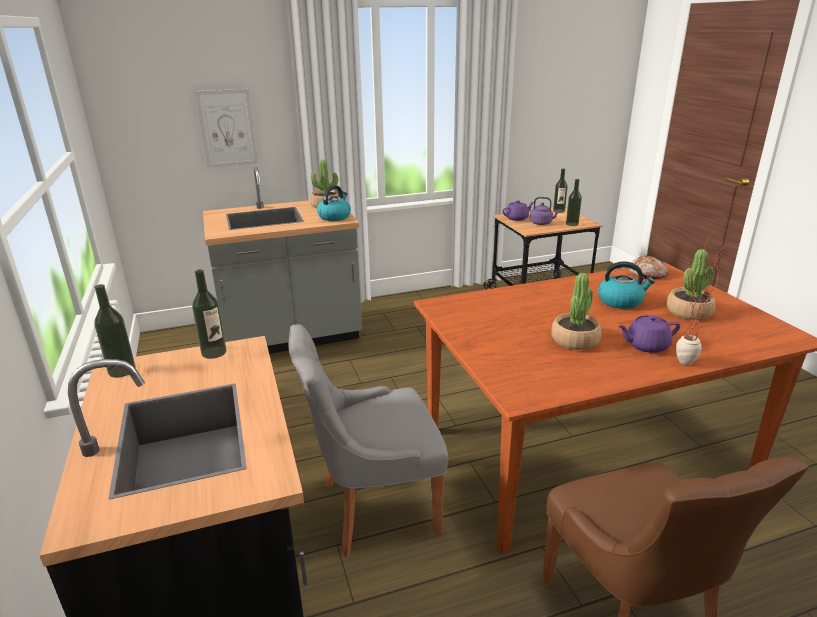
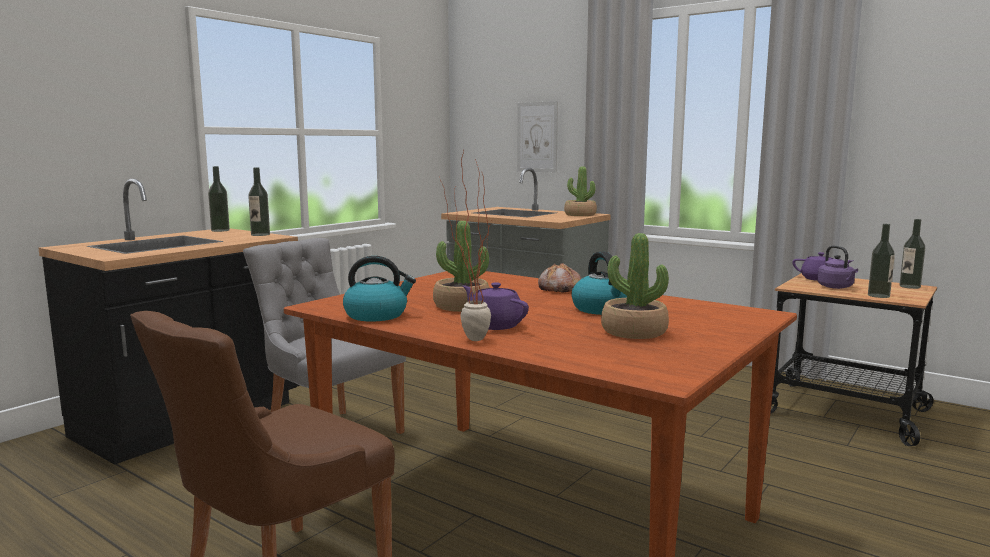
camera: 55 degrees right, 15 degrees down
kettle [317,185,351,221] -> kettle moved to [343,256,416,322]
bread [628,255,668,280] -> bread moved to [538,263,582,293]

